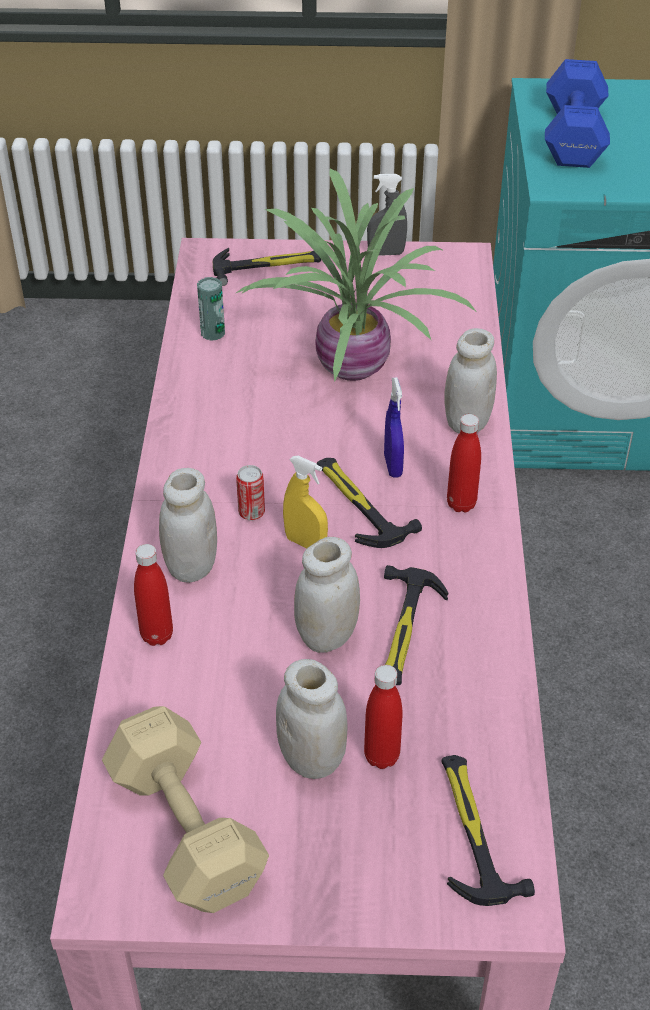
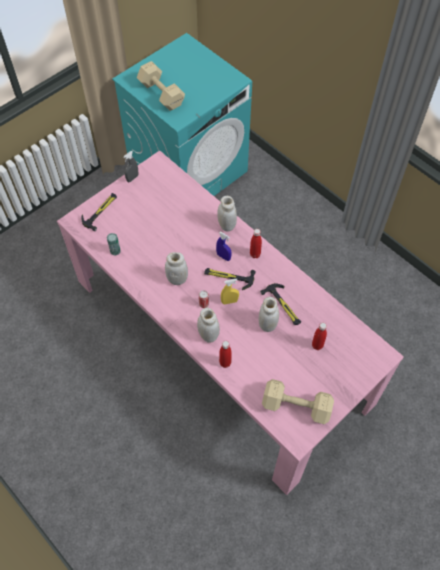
camera: 45 degrees left, 15 degrees up
potted plant [236,169,476,382] -> none
white jar [276,659,347,779] -> white jar moved to [165,252,188,285]
hammer [441,755,535,906] -> none
blue dumbbell [545,59,610,168] -> beige dumbbell [137,61,185,111]

